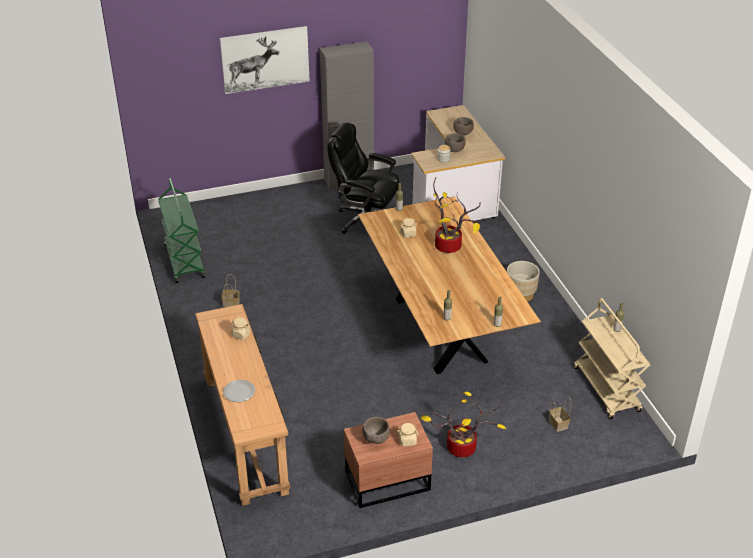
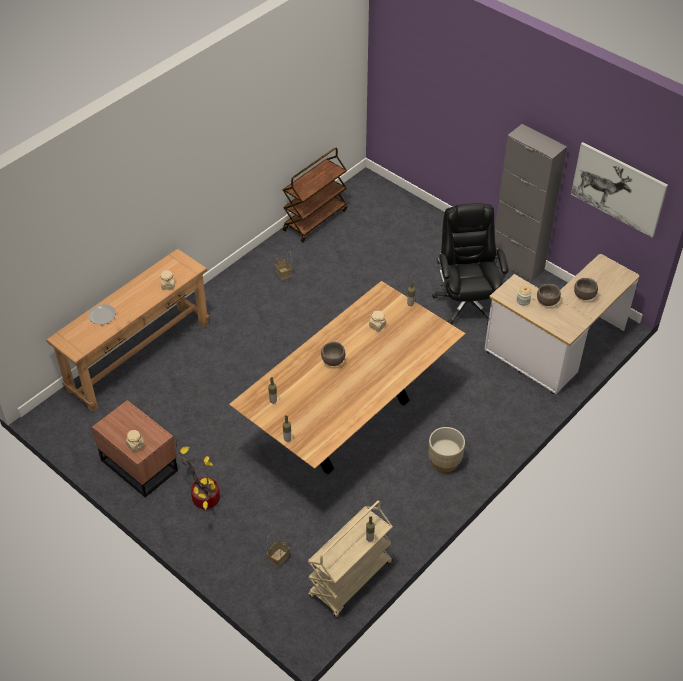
camera: 60 degrees right, 10 degrees up
green cart [158,178,205,283] -> brown cart [283,147,347,242]
picture [220,26,310,94] -> picture moved to [571,142,668,237]
brown bowl [362,417,390,444] -> brown bowl moved to [321,342,345,366]
potted plant [433,177,480,253] -> none

